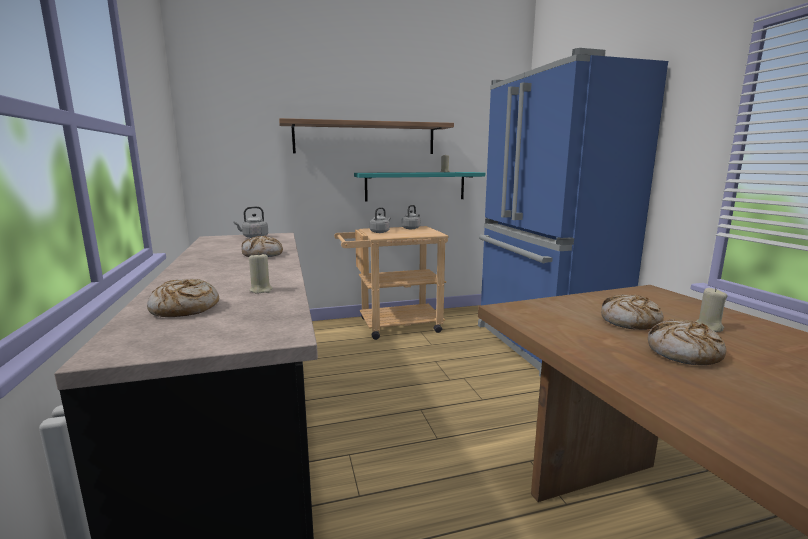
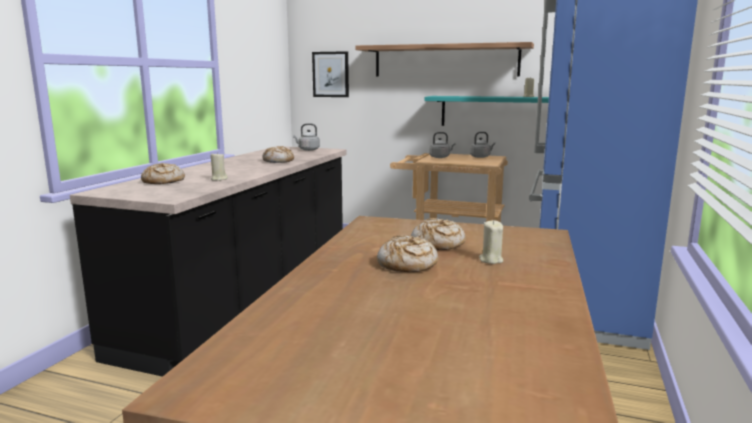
camera: 35 degrees right, 0 degrees up
none -> picture [312,51,349,97]

